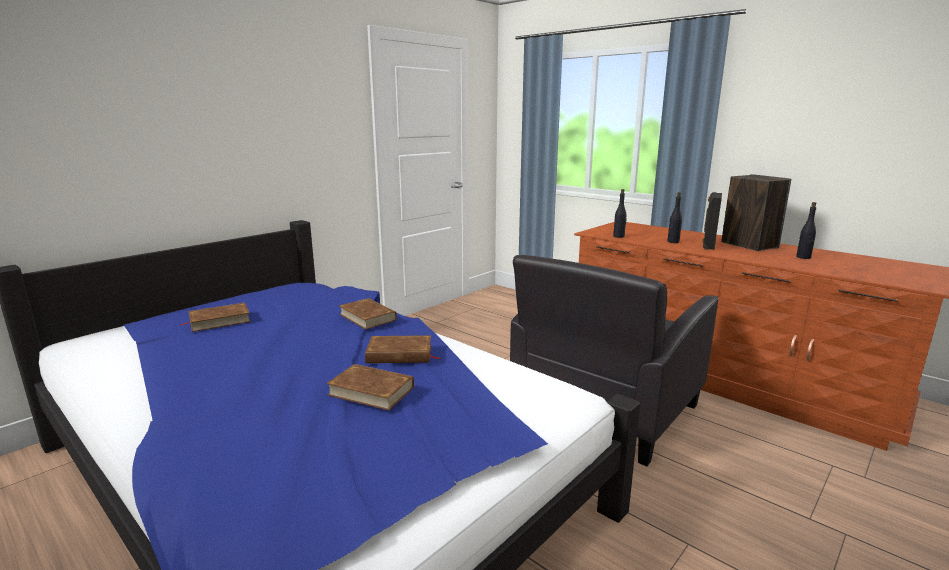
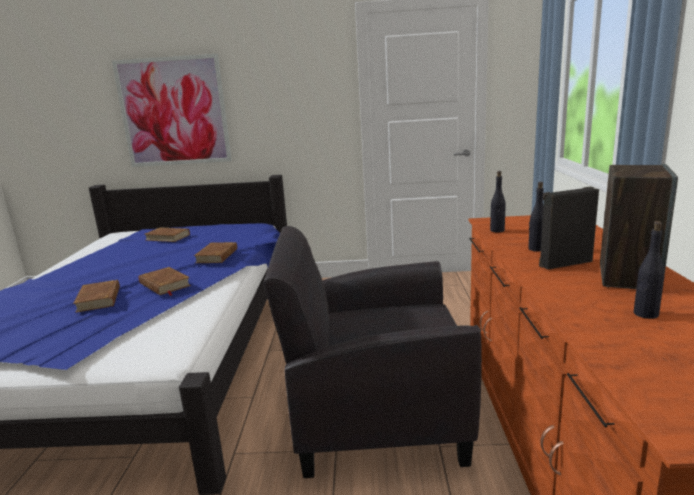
camera: 50 degrees right, 0 degrees up
none -> picture [112,54,232,167]

